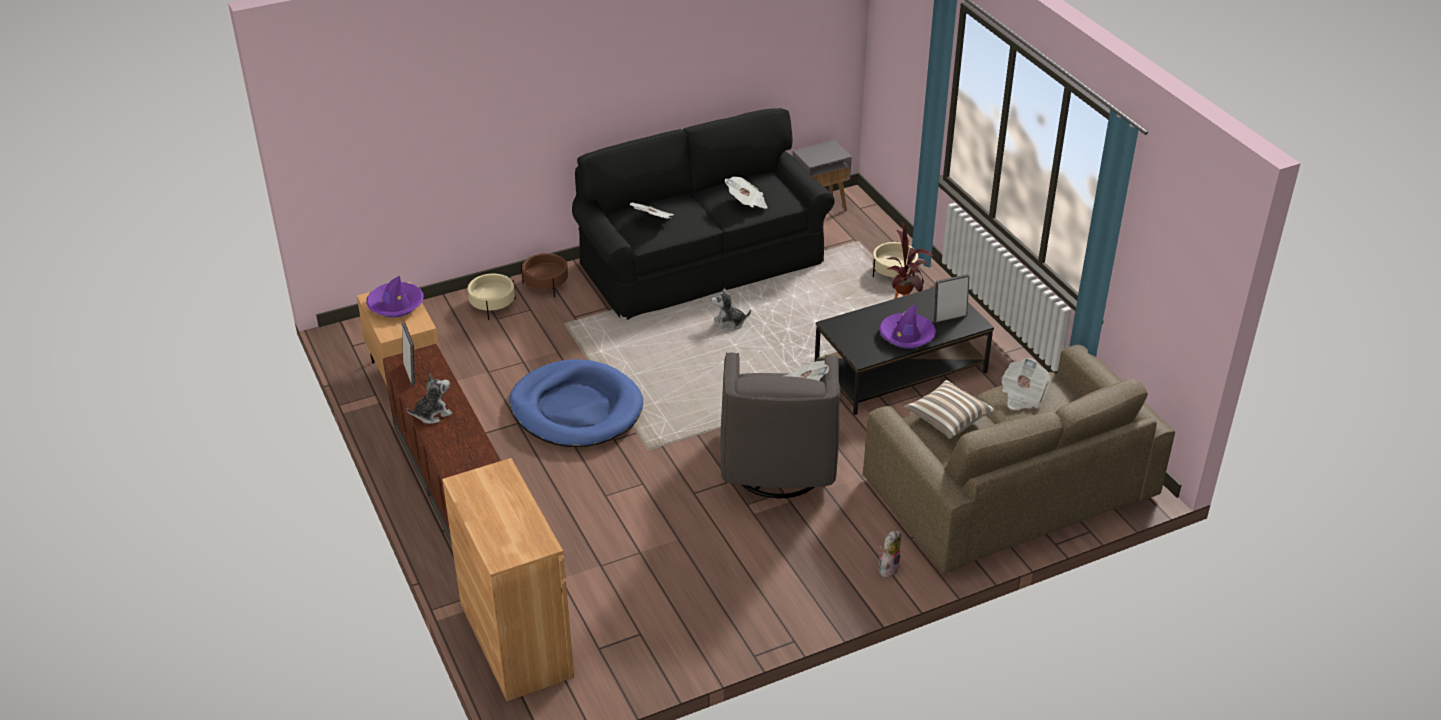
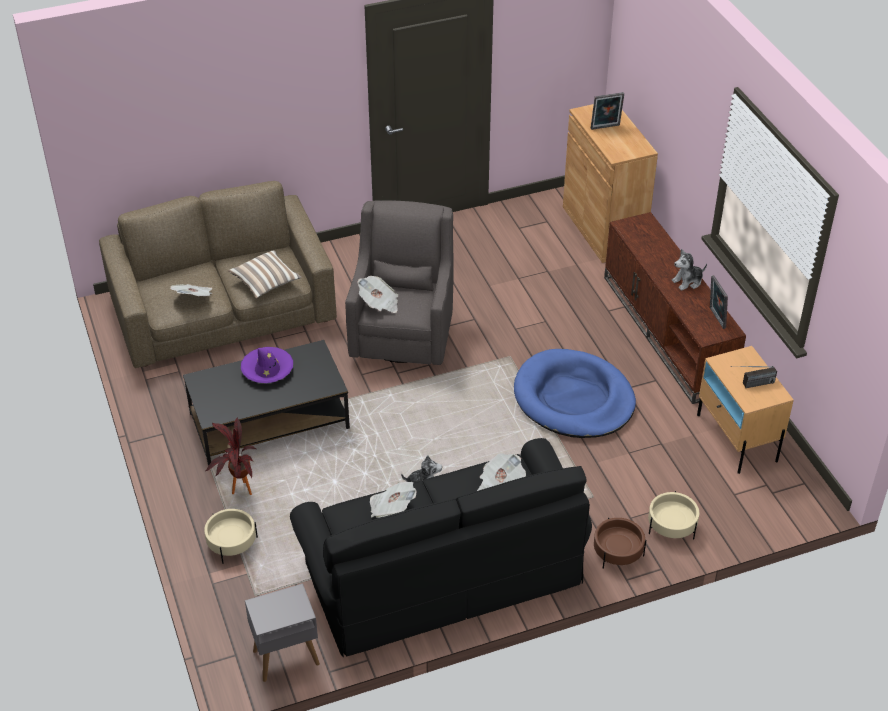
camera: 175 degrees left, 5 degrees up
purple hat [366,276,423,318] -> radio [735,366,777,388]
plush toy [879,531,901,577] -> none
picture frame [934,274,970,323] -> picture frame moved to [591,92,624,130]

